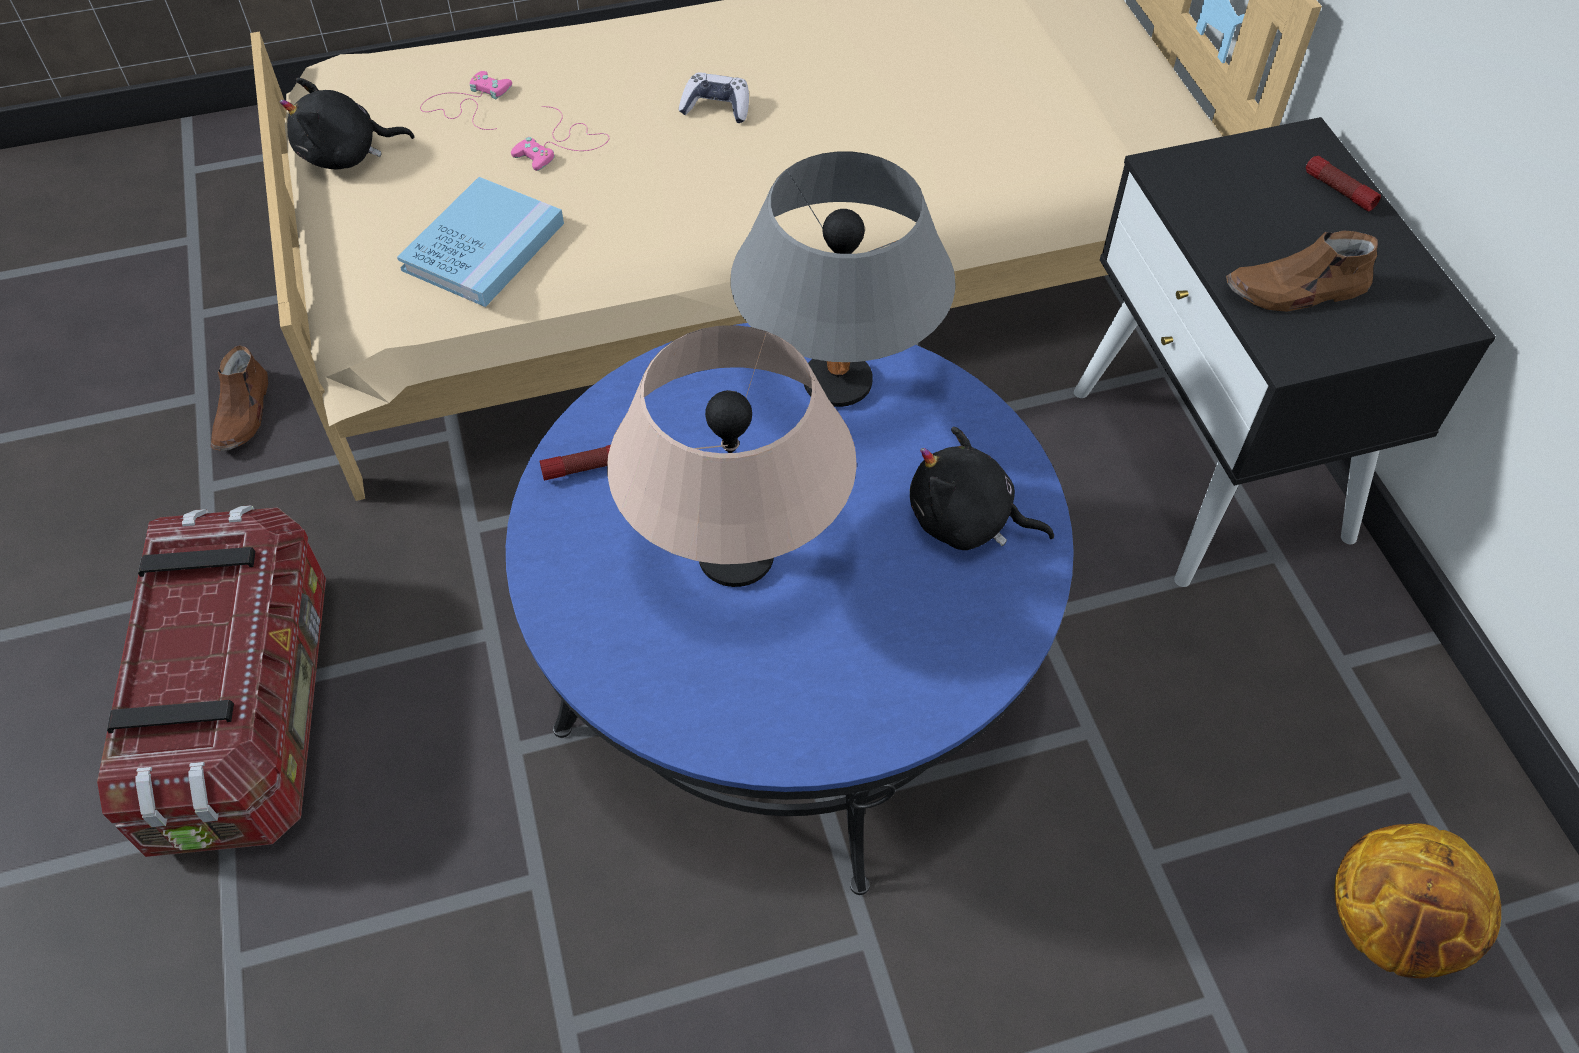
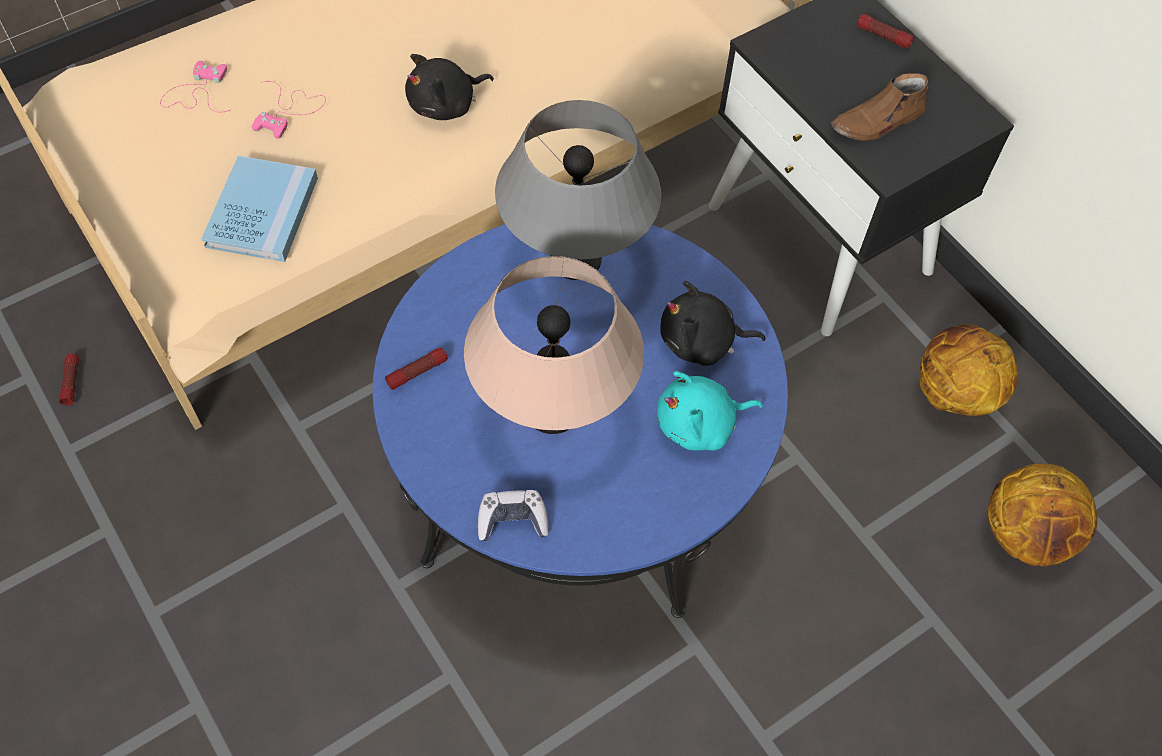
camera: 20 degrees left, 5 degrees up
storage box [97,505,326,857] -> none
brown shoe [211,345,268,451] -> flashlight [59,353,79,405]
black plush toy [280,78,414,169] -> black plush toy moved to [405,54,494,120]
game controller [678,73,749,123] -> game controller moved to [478,490,549,541]
none -> turquoise plush toy [657,371,763,451]
none -> basketball [920,324,1018,416]

